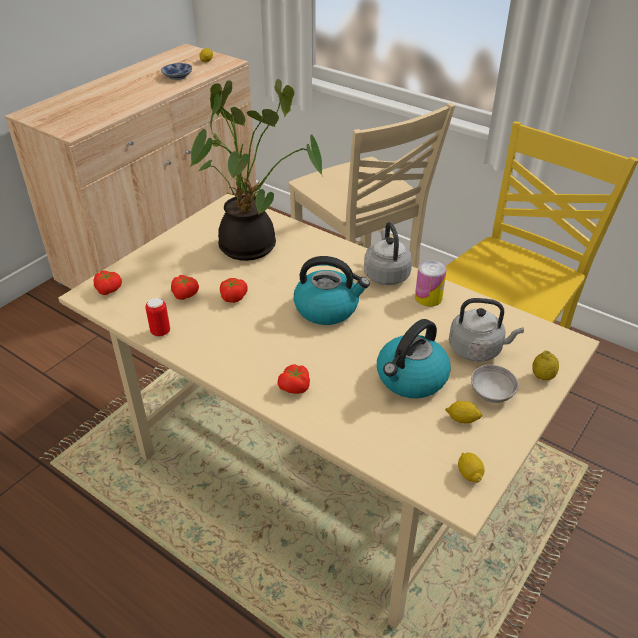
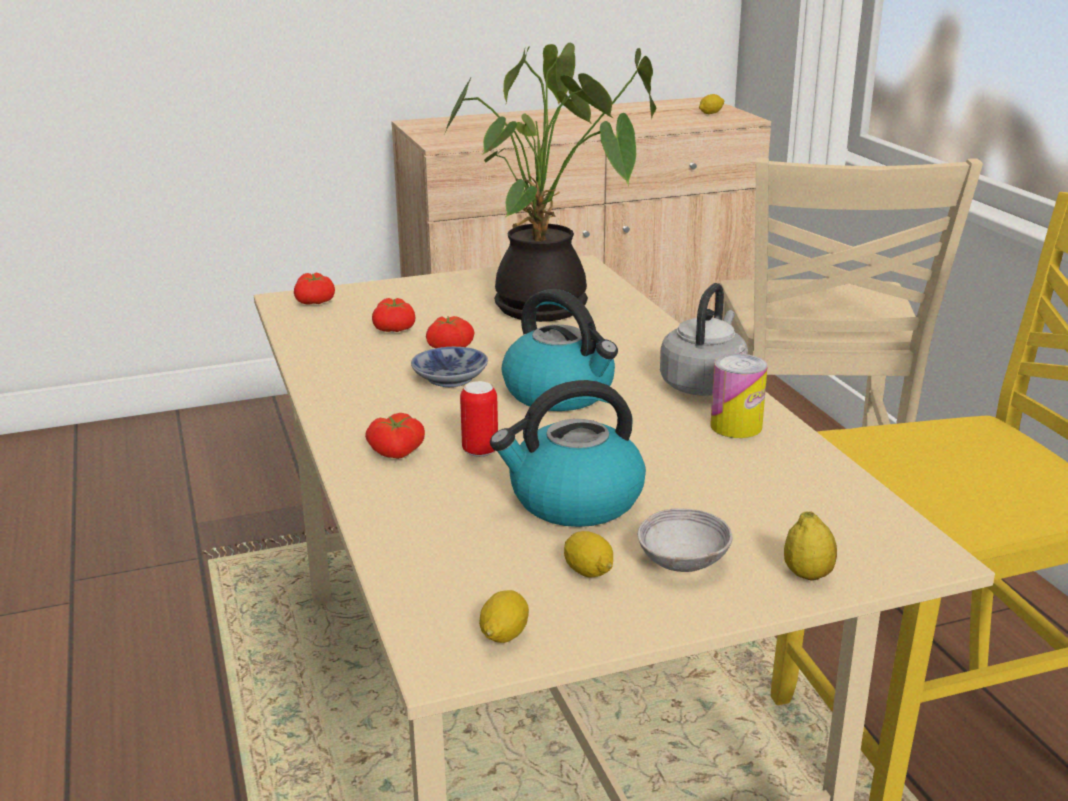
camera: 35 degrees right, 15 degrees down
can [145,298,170,337] -> can moved to [460,381,498,457]
bowl [161,63,192,80] -> bowl moved to [411,347,488,387]
grey kettle [449,298,524,362] -> none

